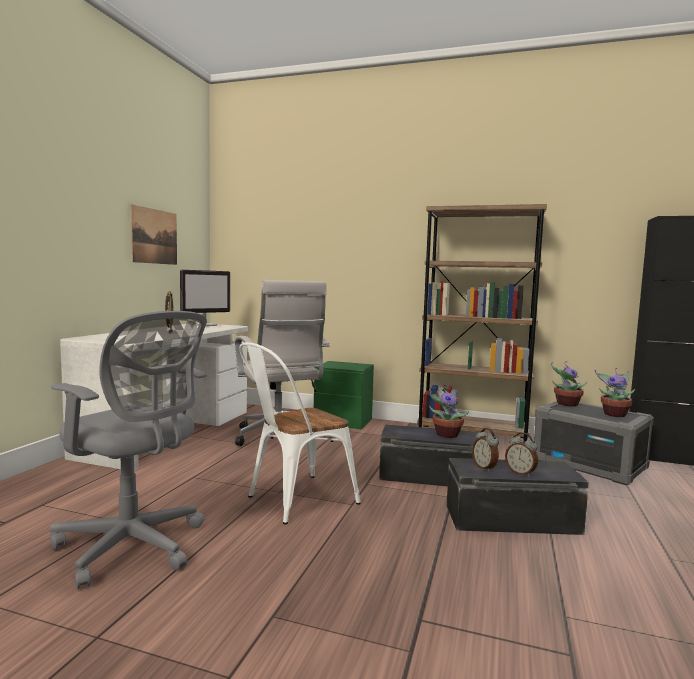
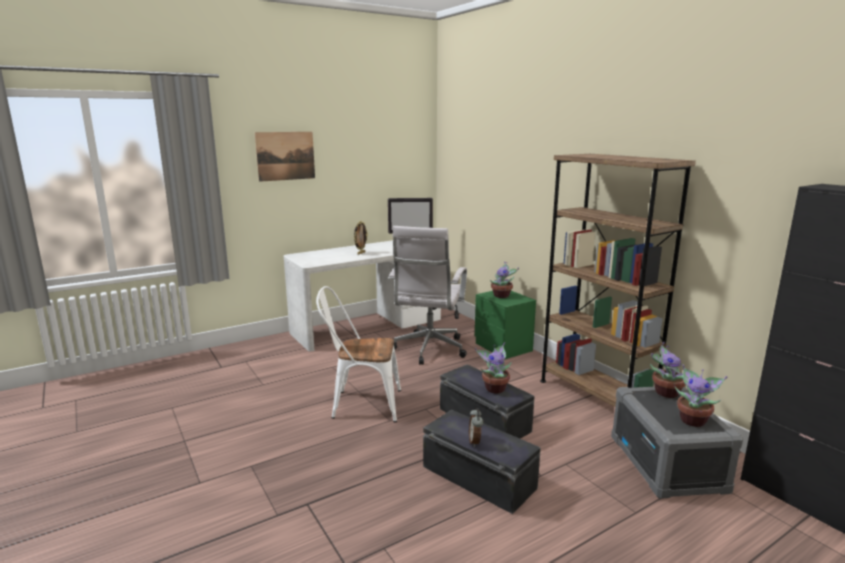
camera: 40 degrees right, 10 degrees up
grey office chair [50,311,207,589] -> none
picture [131,204,177,265] -> picture moved to [255,132,315,182]
alarm clock [472,428,499,472] -> none
none -> potted plant [490,261,519,298]

